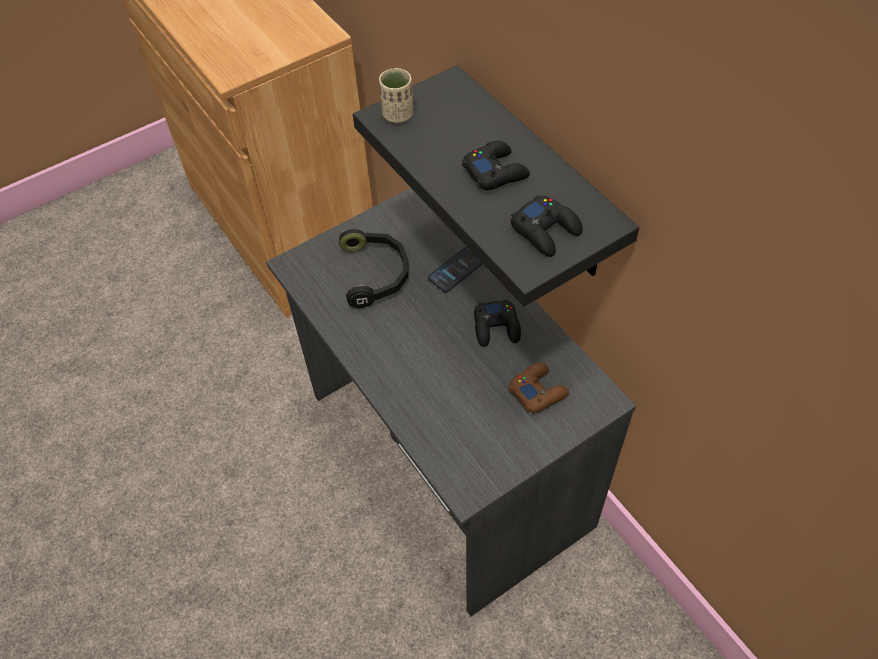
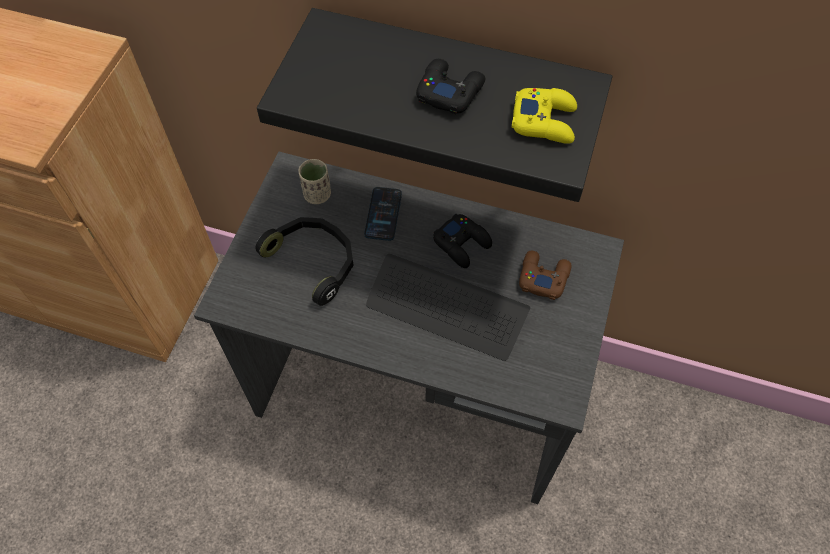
camera: 40 degrees left, 5 degrees up
beige cup [379,68,413,123] -> beige cup moved to [298,159,331,204]
black game controller [511,195,583,257] -> yellow game controller [511,88,577,144]
none -> keyboard [366,254,530,361]

